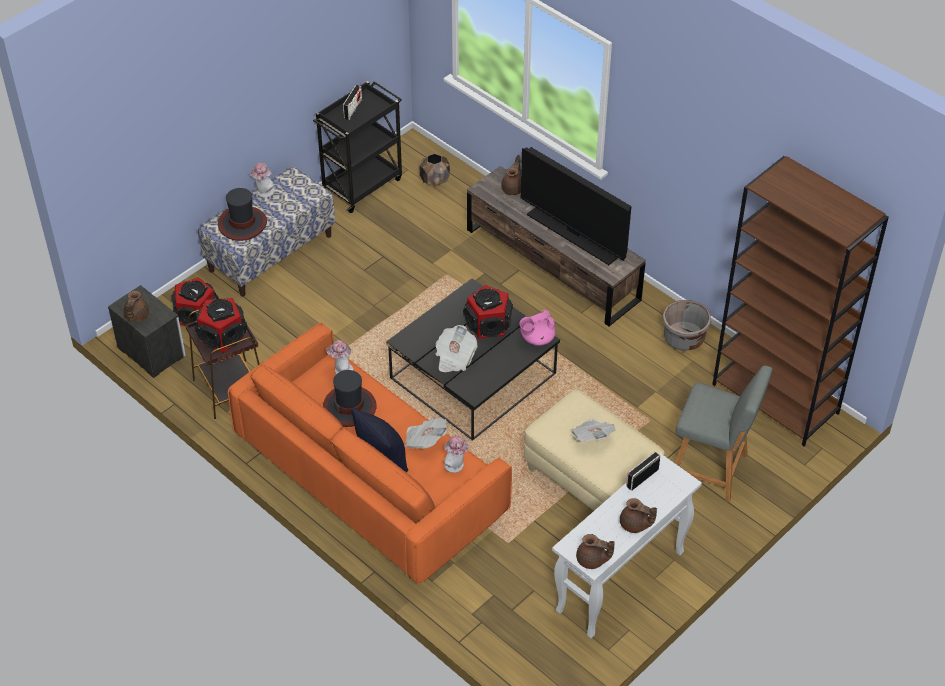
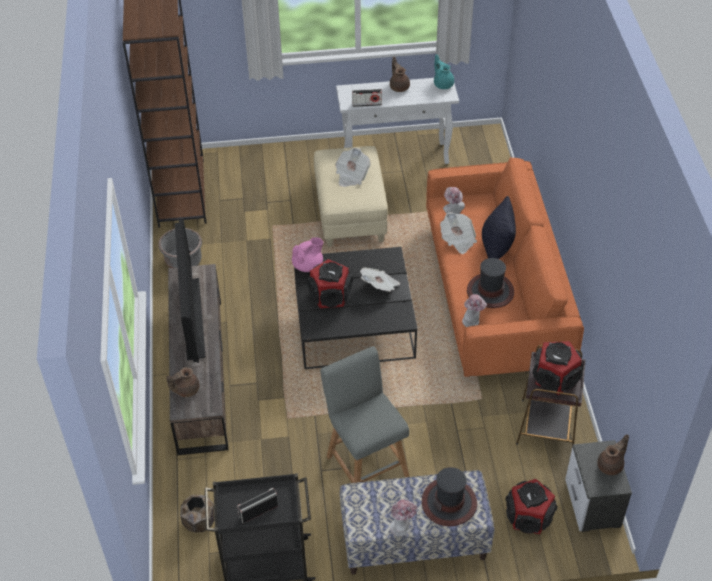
camera: 140 degrees left, 0 degrees up
pink teapot [520,310,556,346] -> pink teapot turned 45 degrees counterclockwise [292,237,323,272]
brown teapot [576,534,615,569] -> turquoise teapot [434,54,454,89]
grey stool [675,365,773,502] -> grey stool moved to [320,346,409,483]

